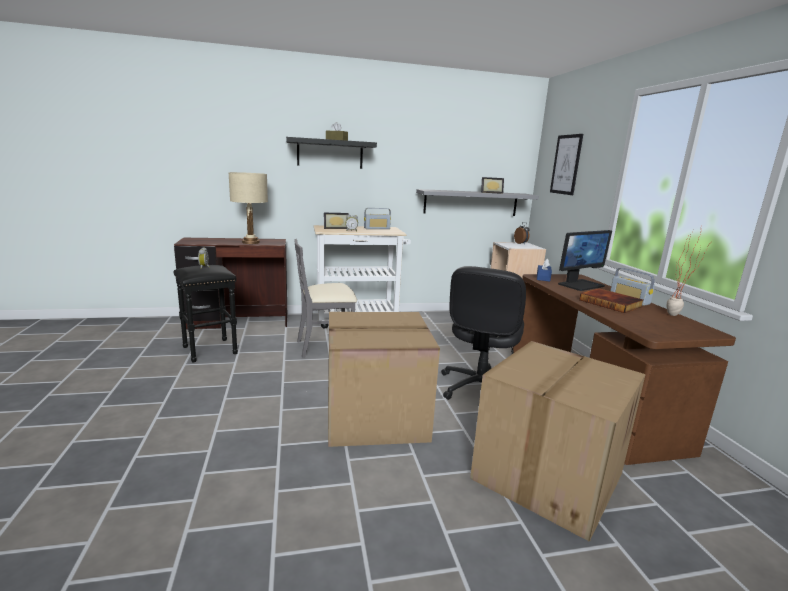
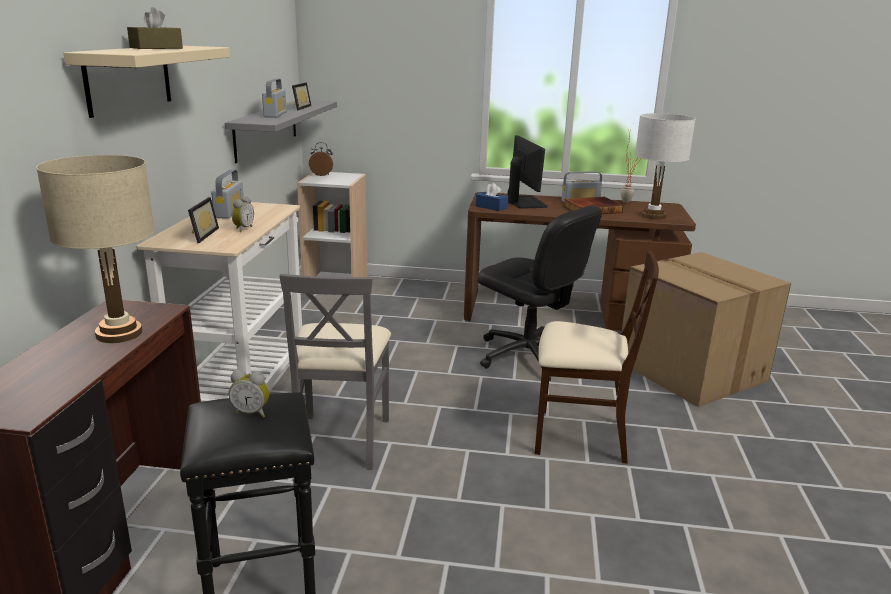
camera: 70 degrees left, 5 degrees up
black shelf [286,137,377,169] -> beige shelf [64,46,230,118]
cardboard box [328,312,440,447] -> beige chair [535,251,659,464]
picture [550,134,583,195] -> none
none -> radio [262,79,287,118]
none -> white table lamp [635,113,696,219]

